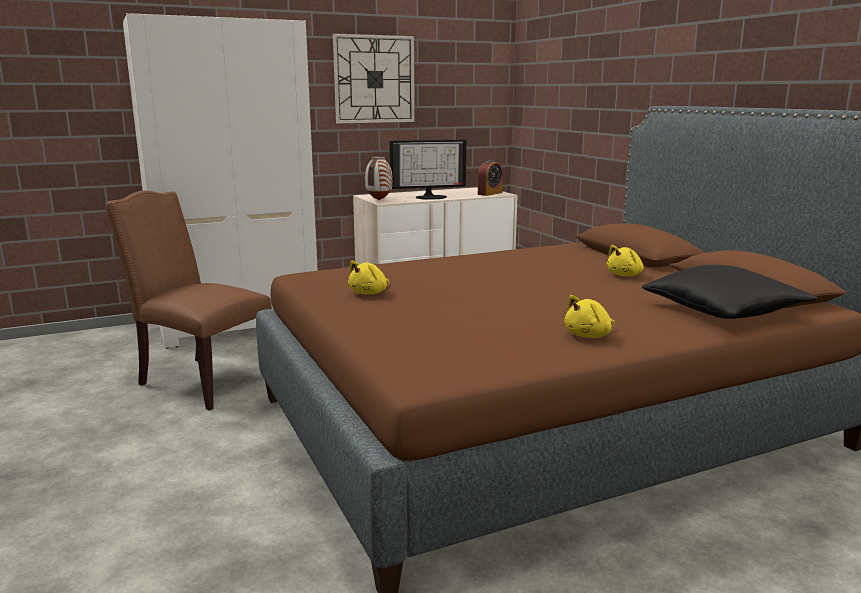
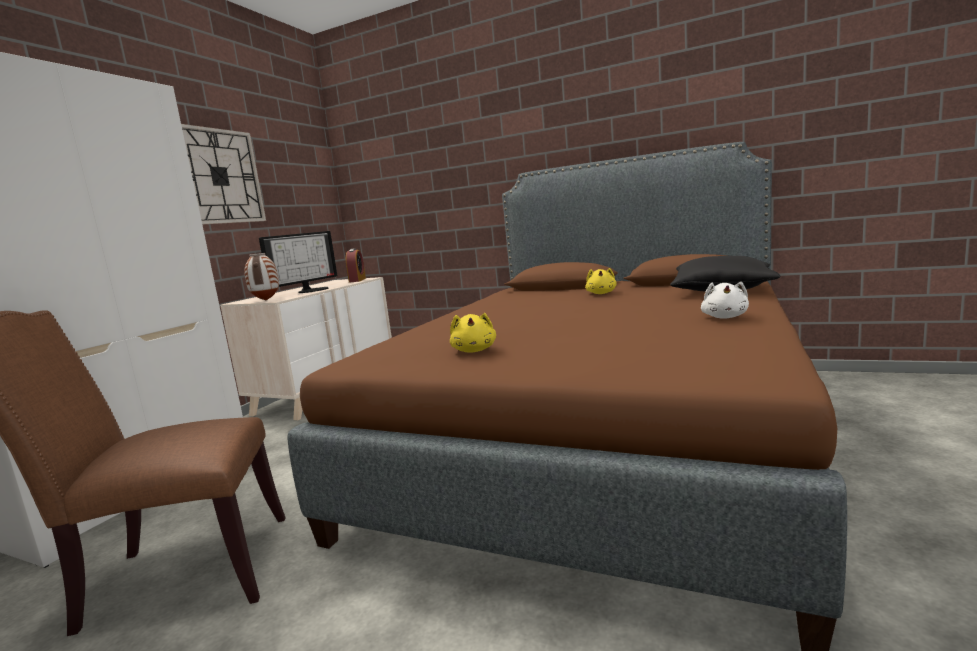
camera: 40 degrees left, 5 degrees down
yellow plush toy [564,295,615,338] -> white plush toy [701,282,749,319]

